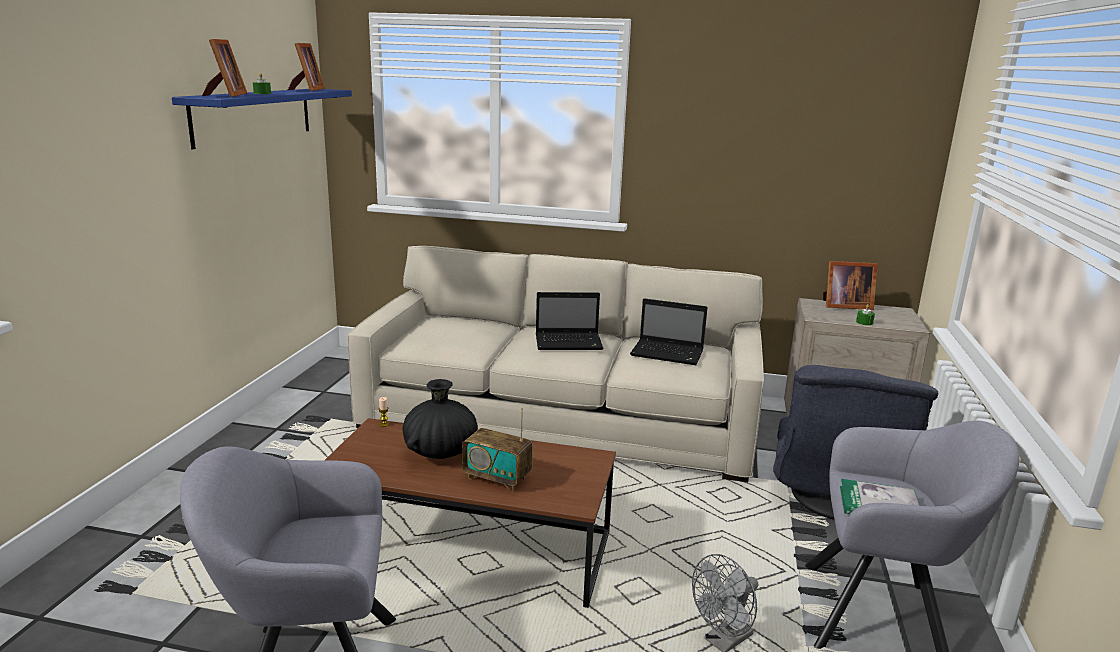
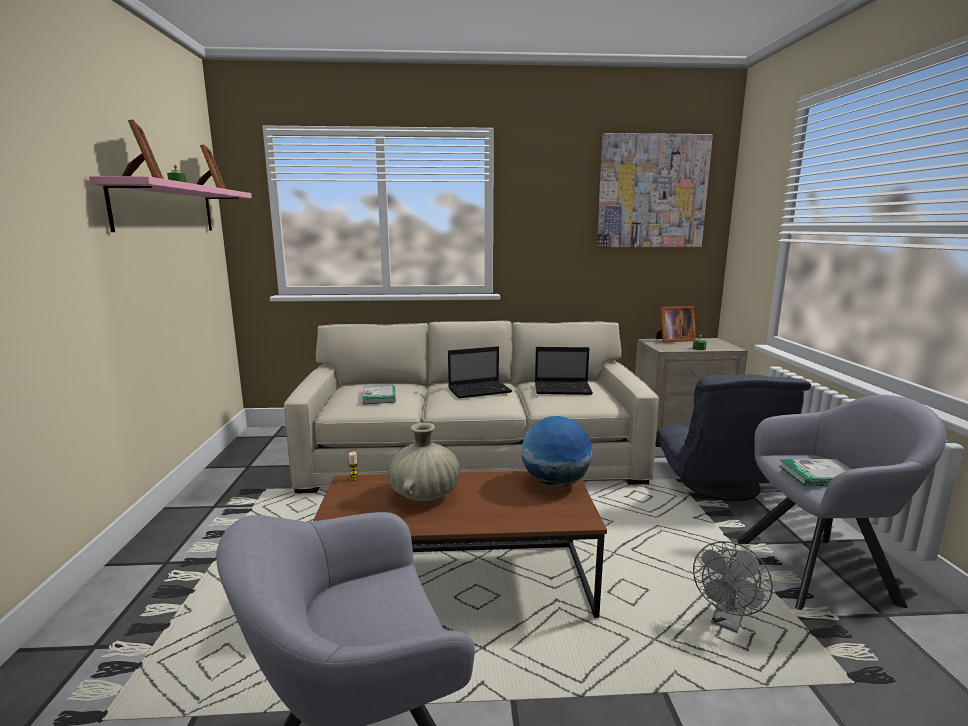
camera: 15 degrees left, 5 degrees down
blue shelf [172,89,352,149] -> pink shelf [89,176,252,232]
black vase [403,379,478,459] -> beige vase [388,423,460,501]
radio [462,408,533,491] -> none
none -> book [363,385,396,404]
none -> globe [522,416,592,487]
none -> picture [597,133,713,247]

